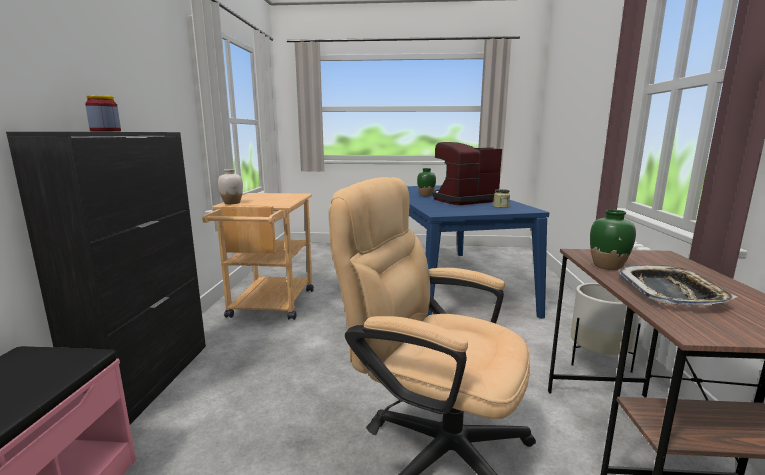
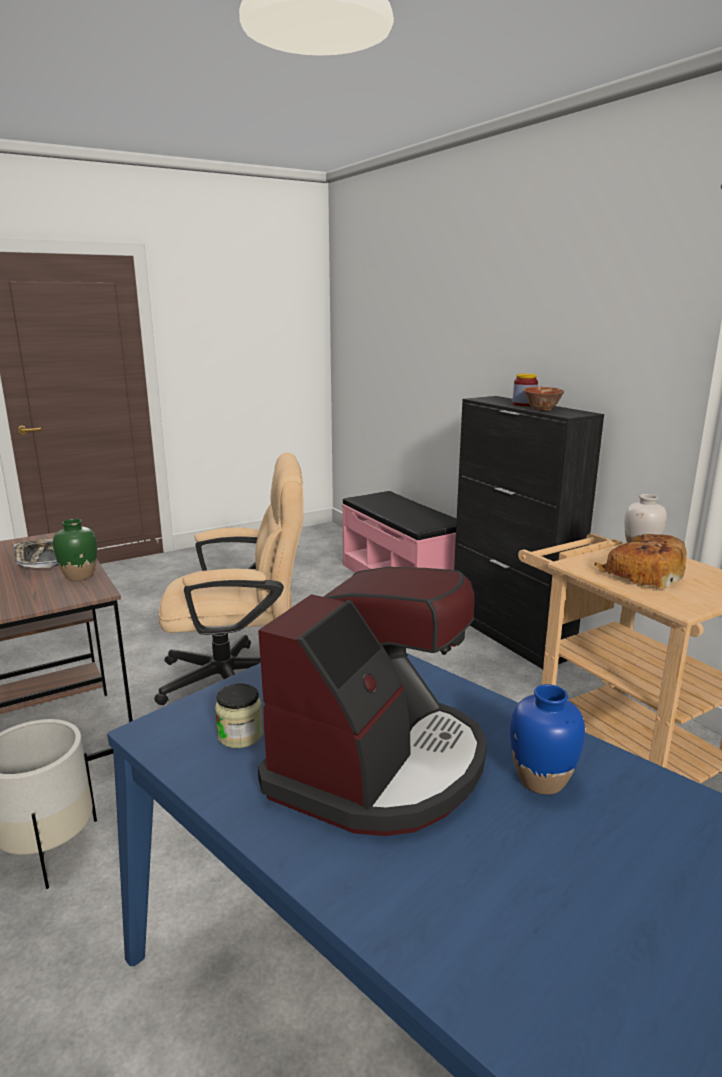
camera: 145 degrees right, 5 degrees up
green vase [417,168,436,196] -> blue vase [510,684,585,795]
none -> bowl [524,387,564,411]
none -> bread [594,534,687,589]

